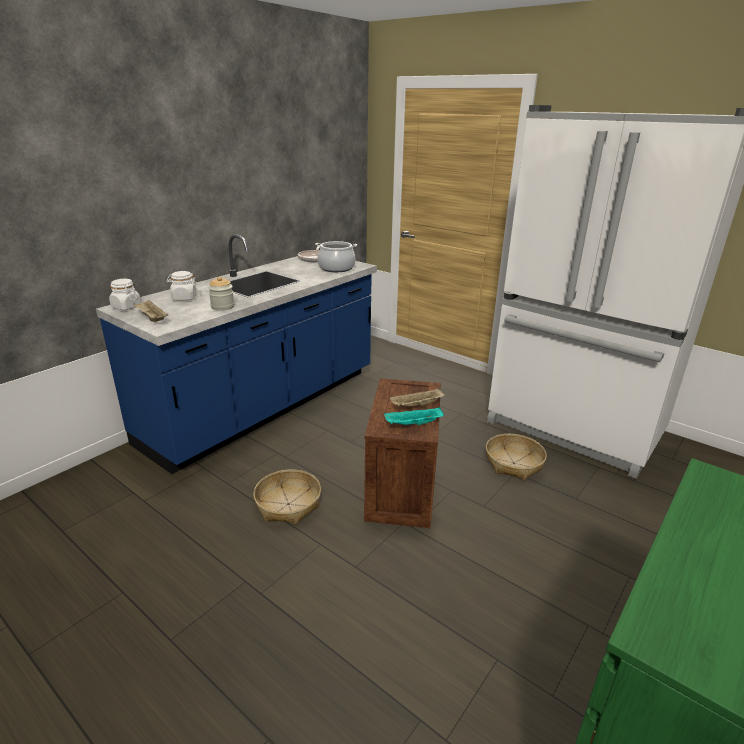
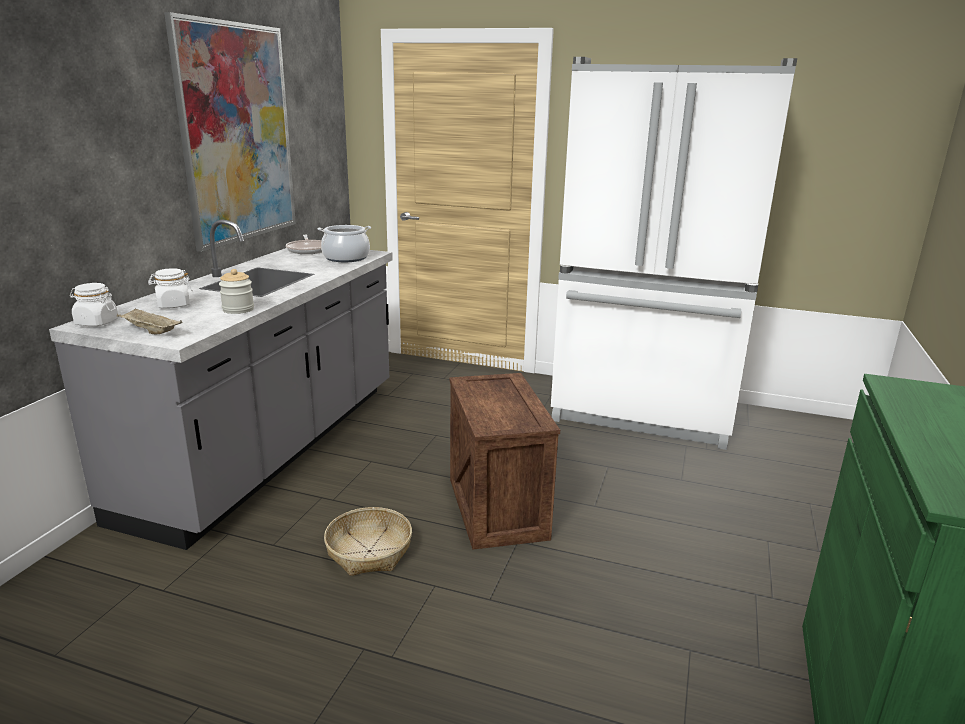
camera: 20 degrees left, 5 degrees down
blue counter [96,234,377,474] -> grey counter [49,220,393,550]
turquoise tray [384,407,444,426] -> none
beige tray [390,388,445,407] -> none
basket [486,434,547,480] -> none
none -> picture [164,12,296,252]

